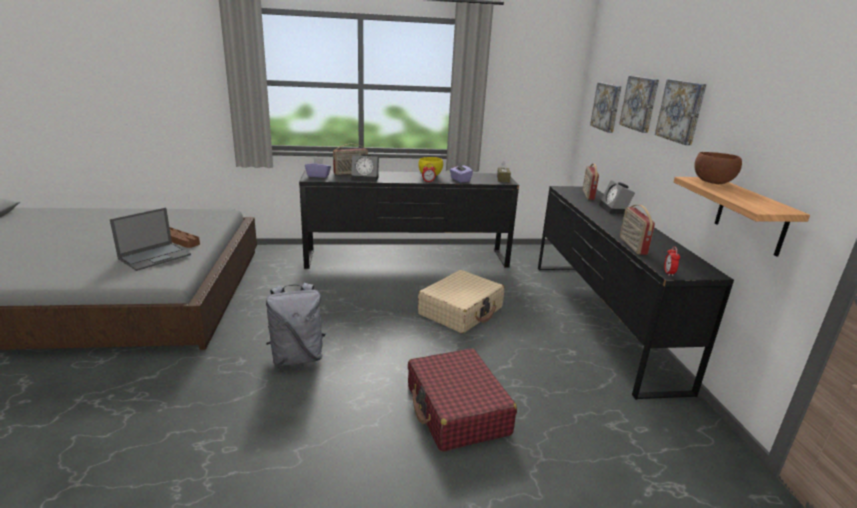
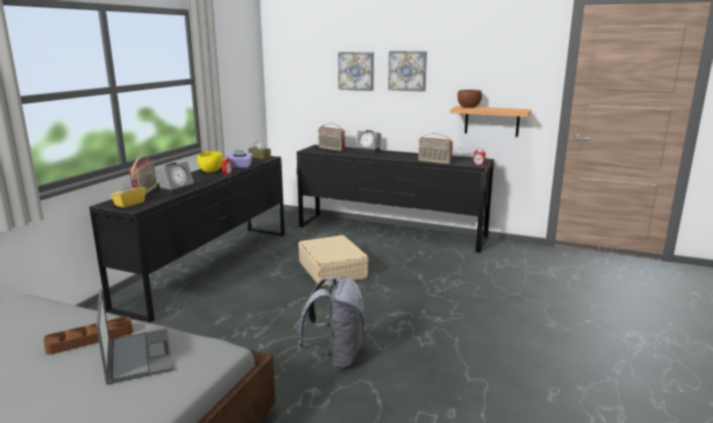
camera: 60 degrees left, 5 degrees down
purple tissue box [305,157,331,178] -> yellow tissue box [110,180,146,208]
red suitcase [408,348,517,452] -> none
picture [590,82,622,133] -> none

